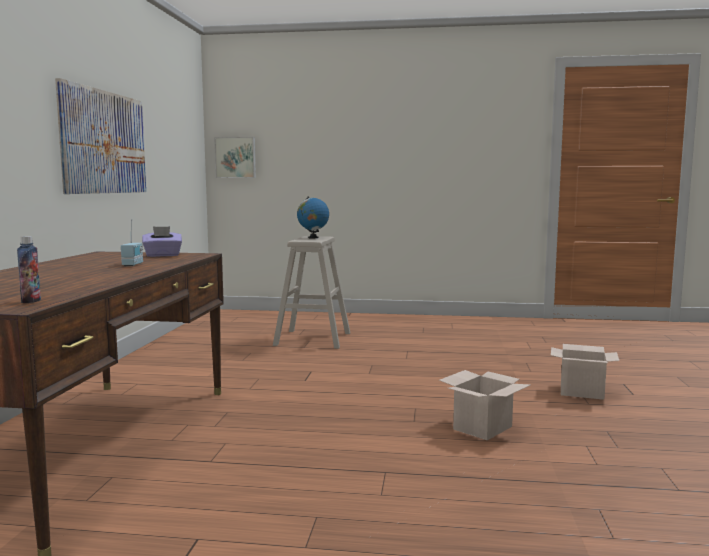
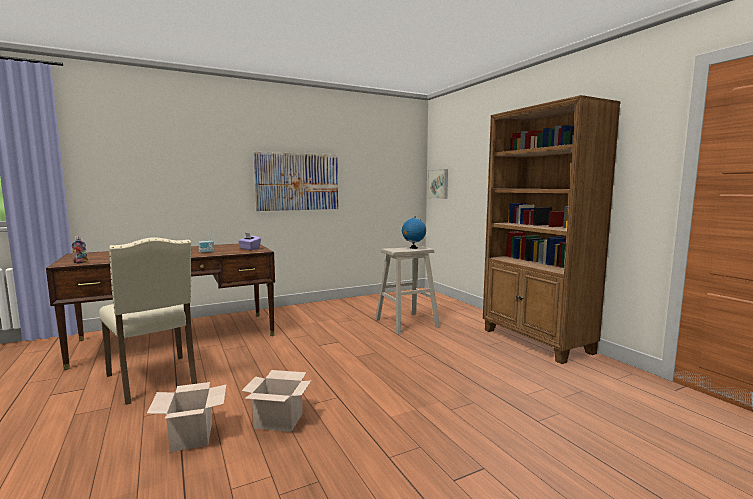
camera: 55 degrees right, 0 degrees up
cardboard box [551,344,619,400] -> cardboard box moved to [147,382,226,452]
none -> beige chair [99,237,197,405]
none -> brown bookcase [483,95,621,364]

